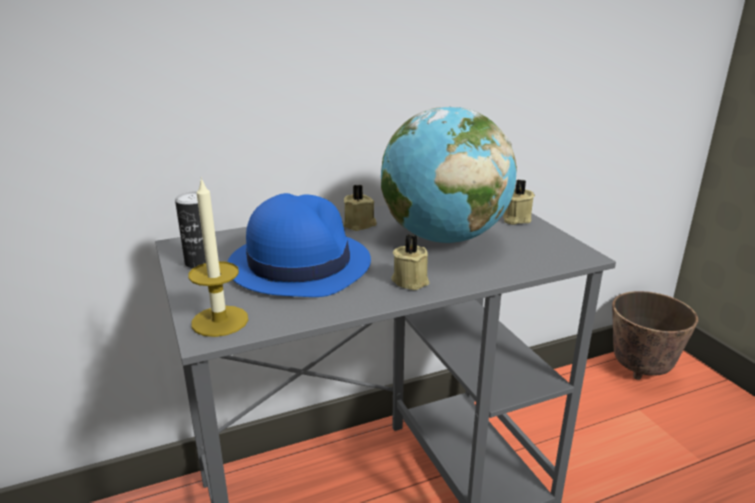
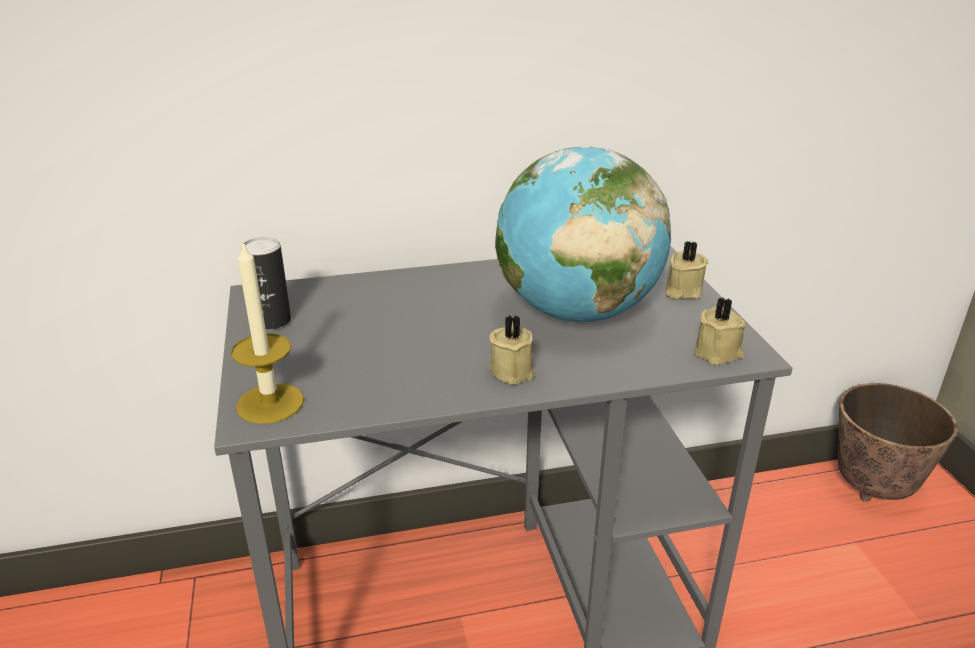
camera: 10 degrees right, 5 degrees up
blue hat [227,193,371,297] -> none
beige candle [343,185,377,231] -> beige candle moved to [694,298,746,365]

